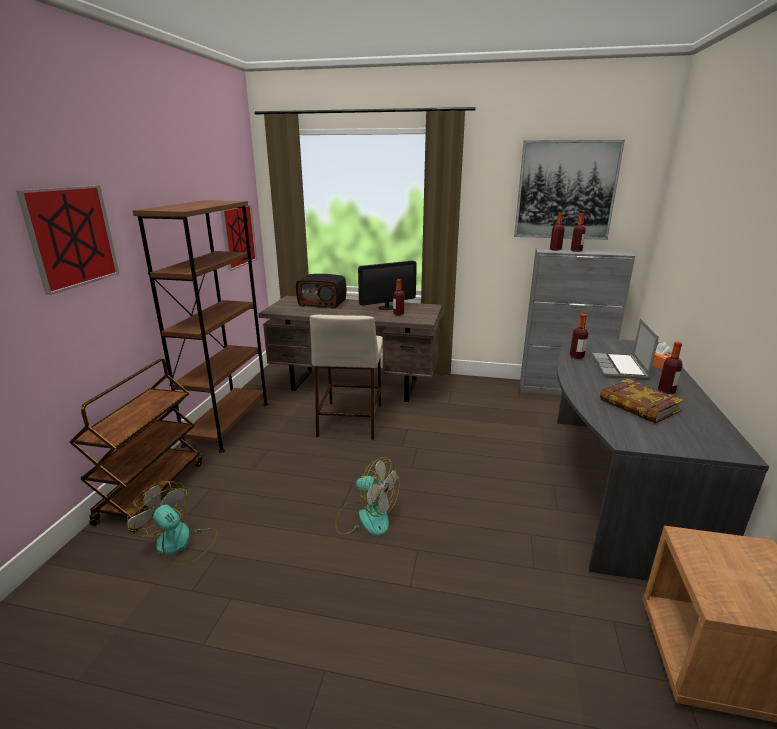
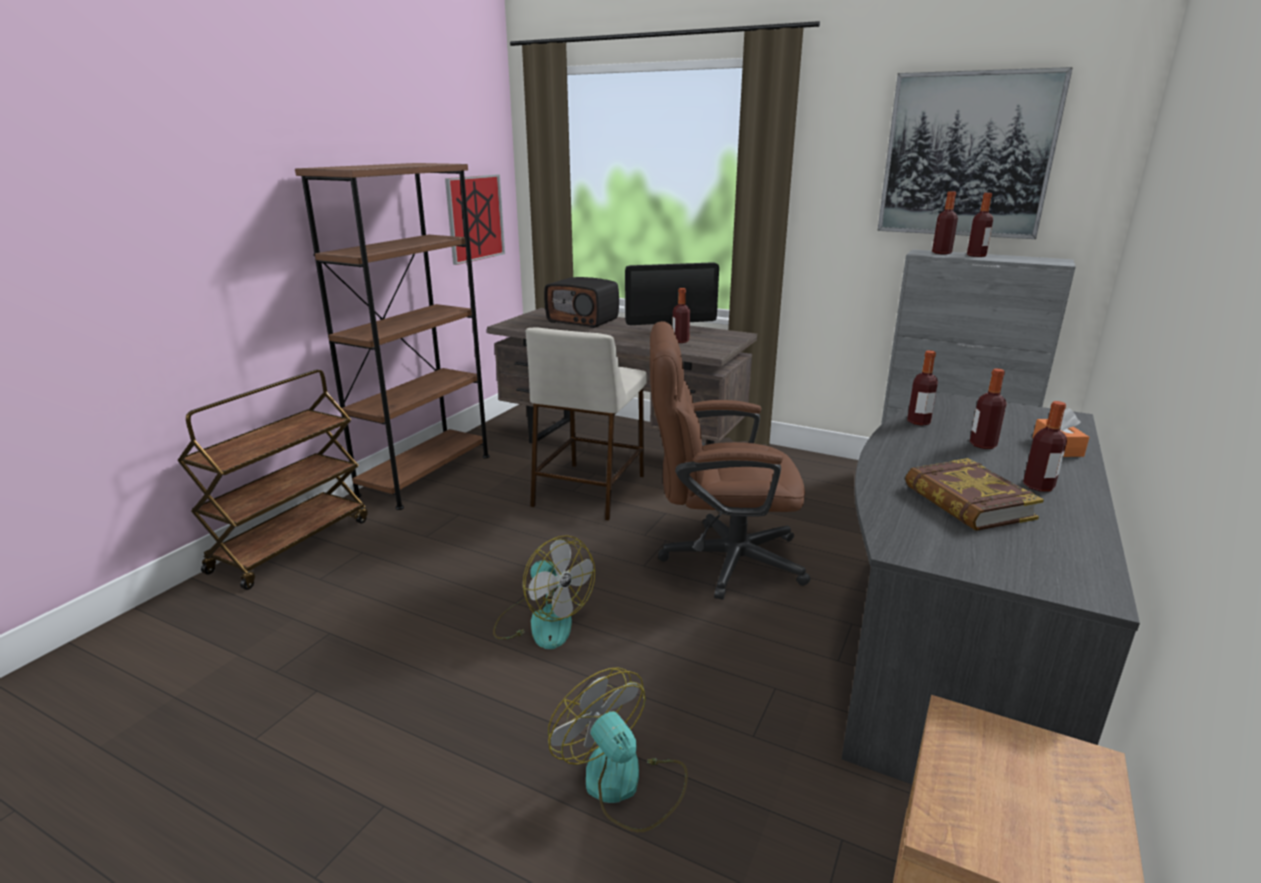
camera: 15 degrees right, 0 degrees up
picture [16,185,119,295] -> none
fan [127,481,218,566] -> fan moved to [548,668,688,832]
laptop [592,319,659,379] -> bottle [970,368,1006,449]
none -> brown office chair [650,321,811,600]

